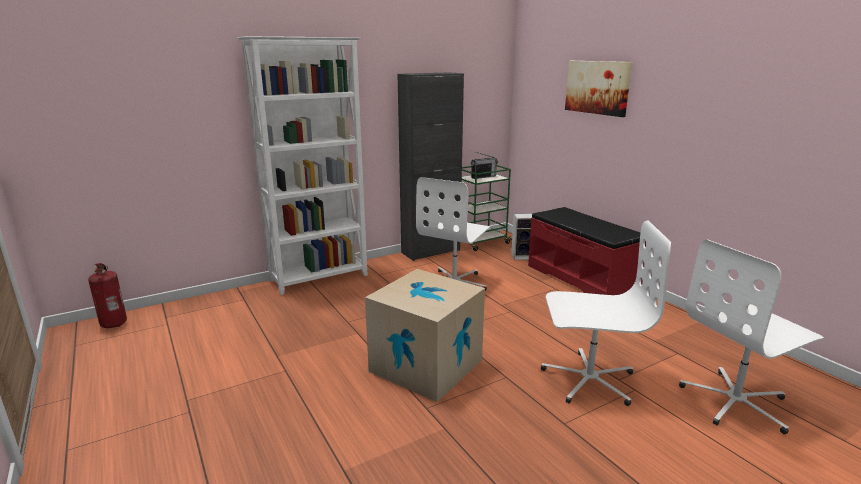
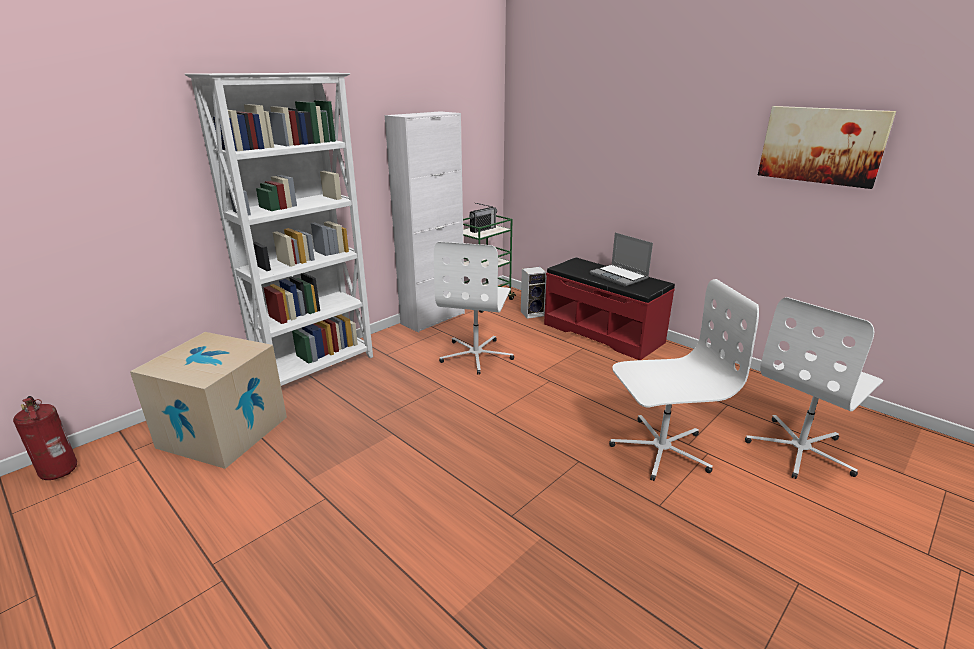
camera: 15 degrees left, 5 degrees up
cardboard box [365,269,485,402] -> cardboard box moved to [130,332,287,469]
black cabinet [398,72,464,261] -> white cabinet [385,111,465,333]
picture [565,61,632,117] -> picture moved to [758,106,896,189]
none -> laptop [590,233,653,286]

